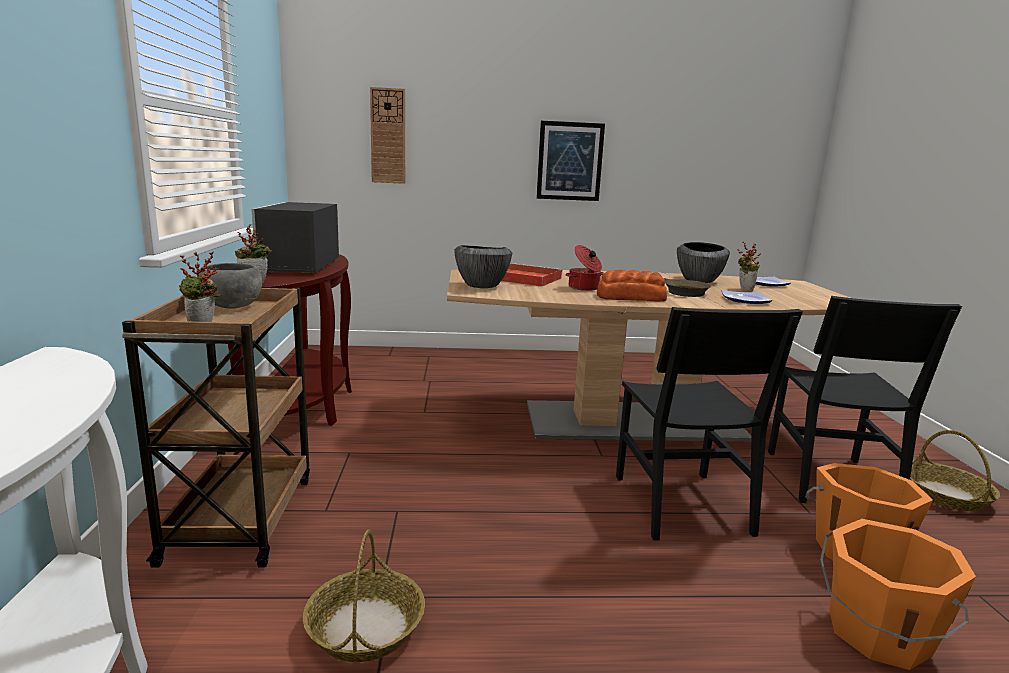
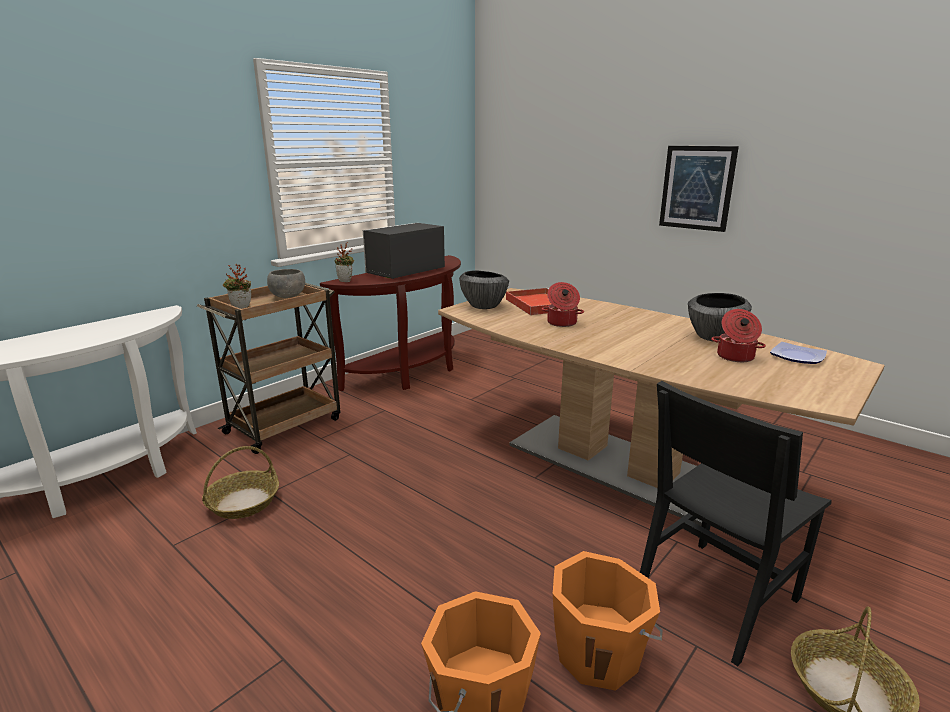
camera: 45 degrees right, 5 degrees up
wall clock [370,87,405,184] -> none
bread [597,270,667,301] -> none
black chair [616,307,803,541] -> none
brown frying pan [663,278,711,297] -> none
plate [722,290,772,304] -> none
potted plant [737,241,761,291] -> cooking pot [711,309,766,362]

